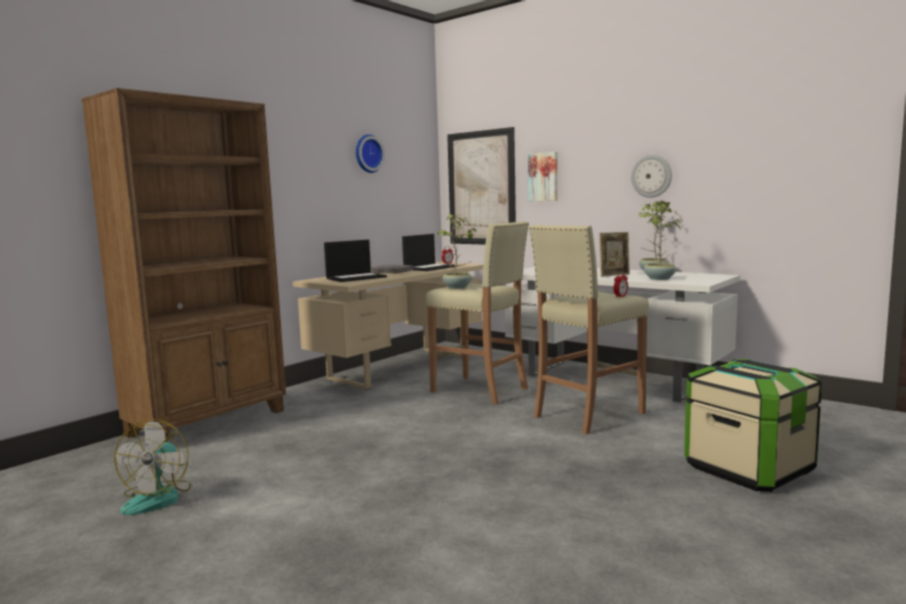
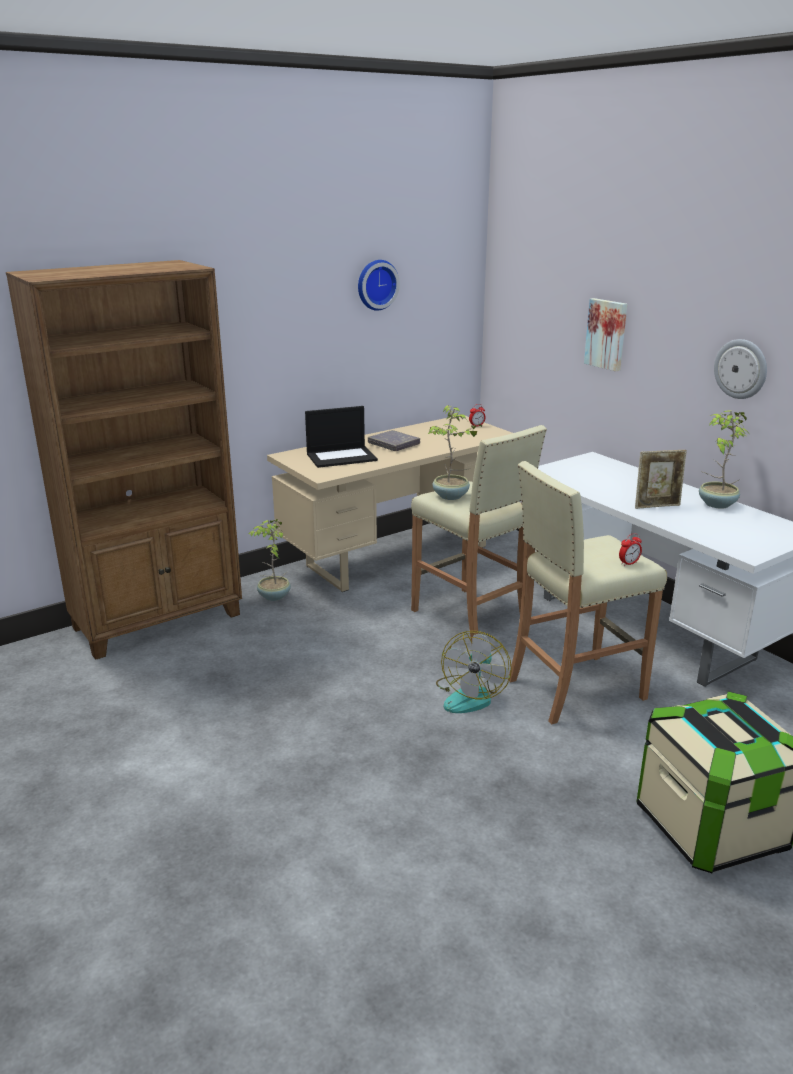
camera: 15 degrees right, 15 degrees up
fan [114,419,191,515] -> fan moved to [436,631,512,713]
laptop [402,234,458,271] -> none
picture [447,127,516,245] -> none
potted plant [639,201,683,280] -> potted plant moved to [248,519,291,601]

